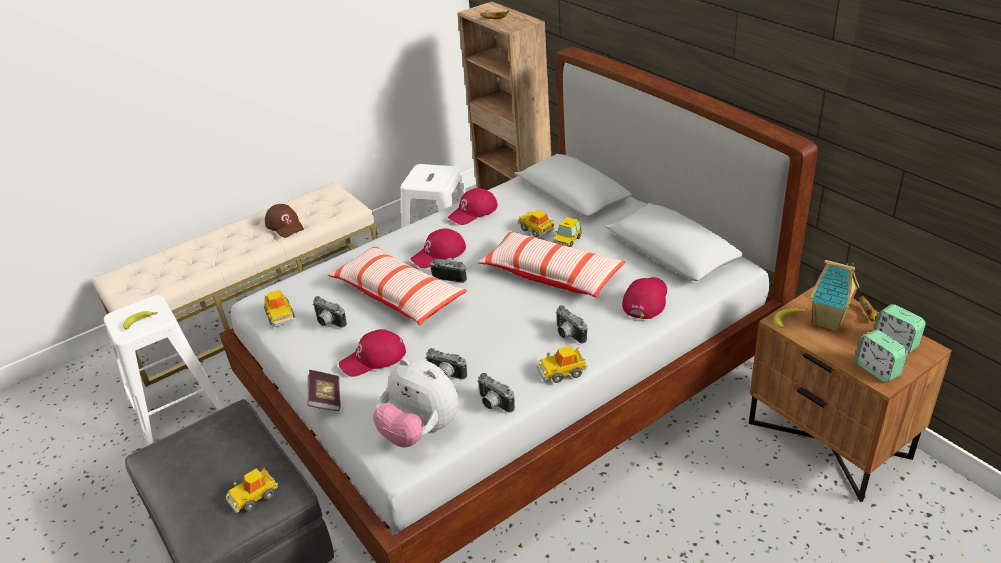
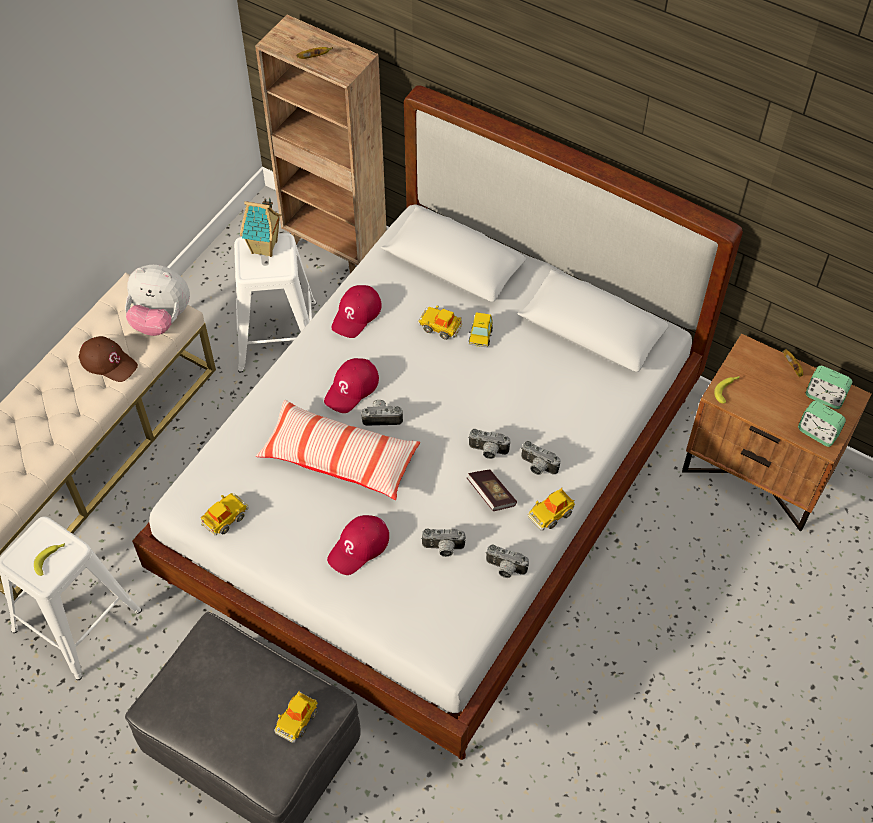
camera: 25 degrees left, 20 degrees up
toy car [264,290,295,327] -> toy car turned 90 degrees counterclockwise [201,493,249,535]
book [307,370,341,411] -> book moved to [466,470,517,511]
camera [313,296,347,328] -> camera moved to [468,429,510,459]
plush toy [373,358,459,447] -> plush toy moved to [125,265,190,336]
pillow [477,230,625,298] -> none
red cap [622,277,667,319] -> none
toy house [810,260,859,332] -> toy house moved to [240,198,281,257]

